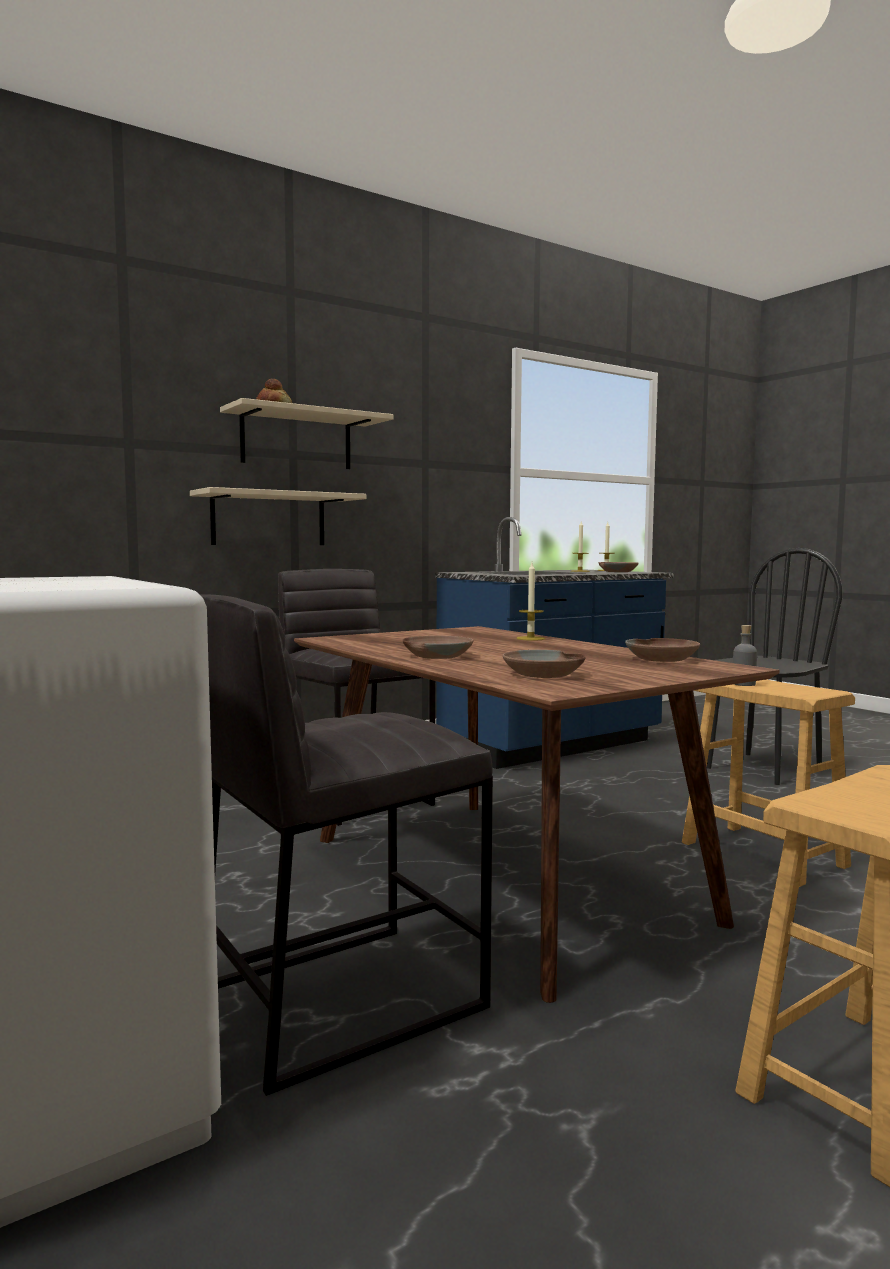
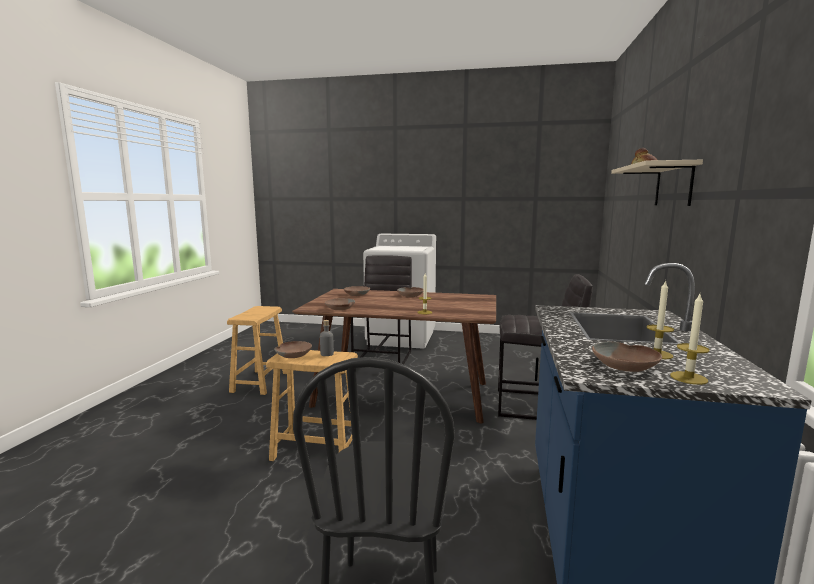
camera: 135 degrees right, 5 degrees up
beige shelf [190,487,366,545] -> none
none -> brown bowl [274,341,312,358]

